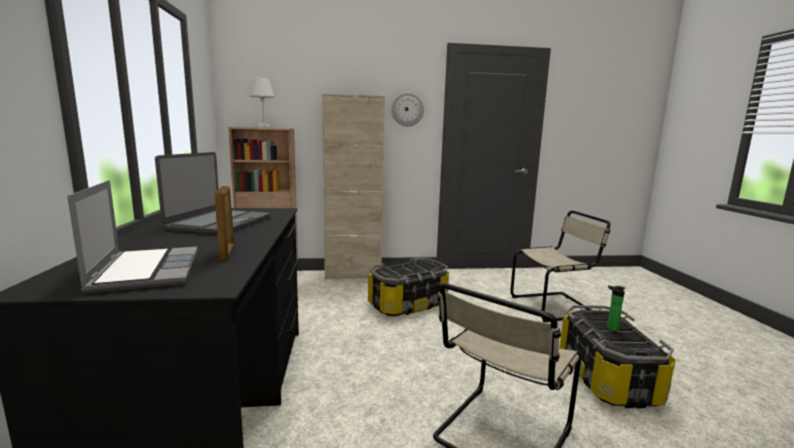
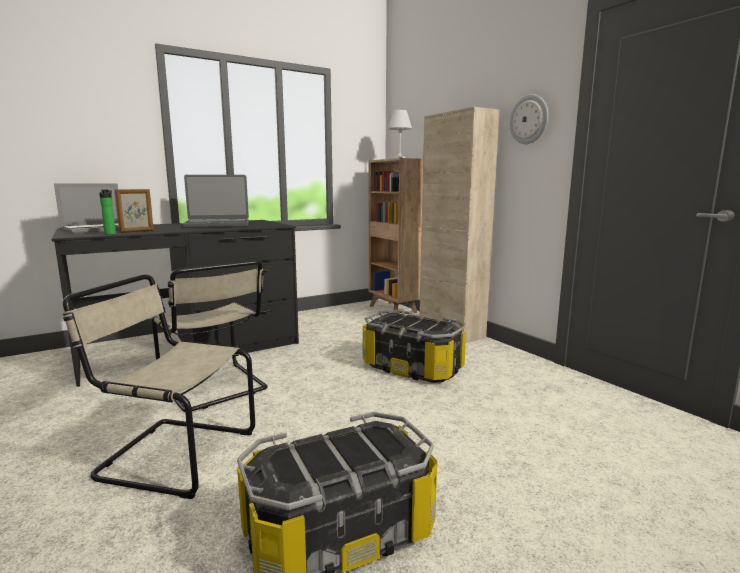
camera: 65 degrees right, 0 degrees up
beige chair [510,210,611,322] -> beige chair moved to [152,260,268,412]
bottle [607,285,625,332] -> bottle moved to [99,190,116,235]

